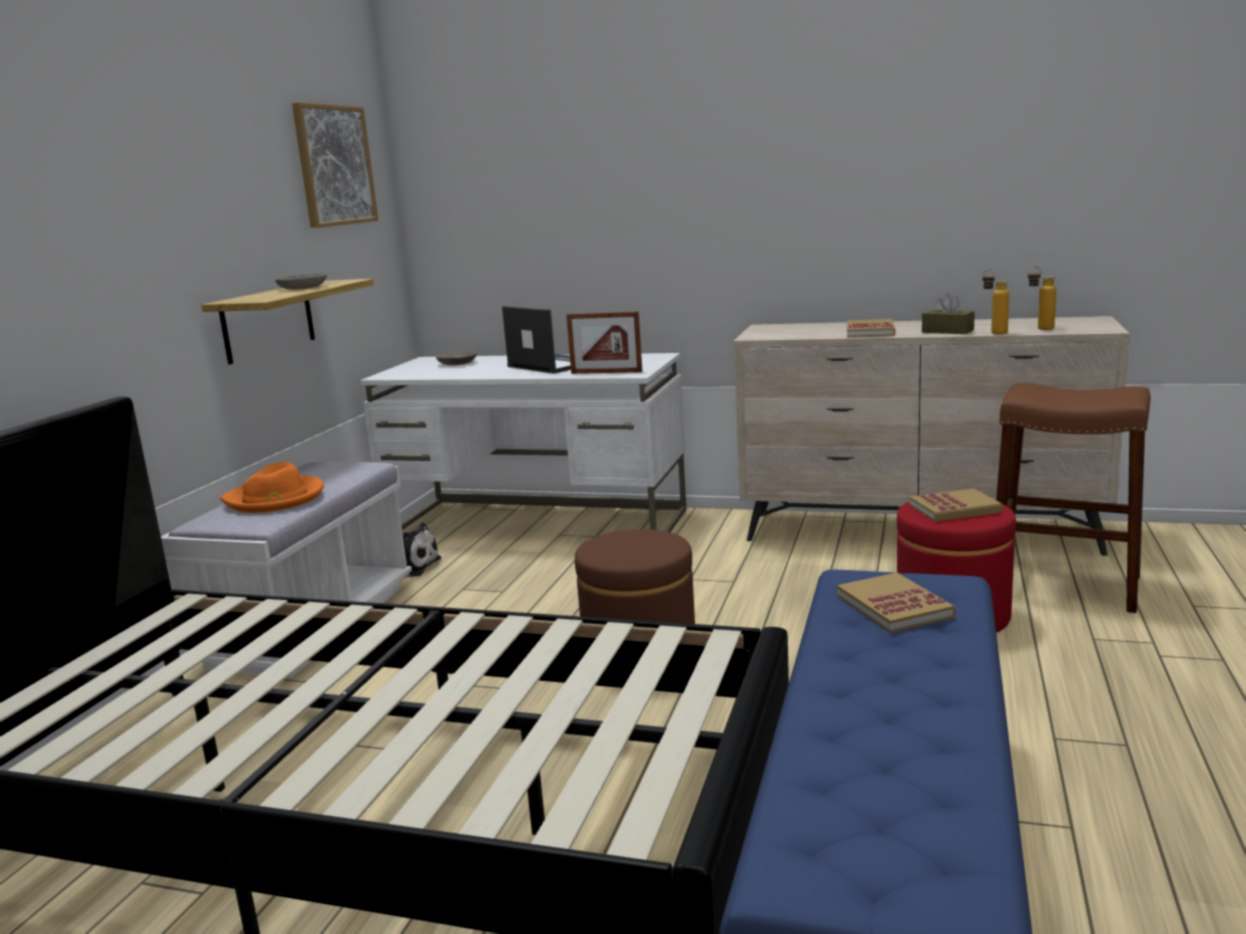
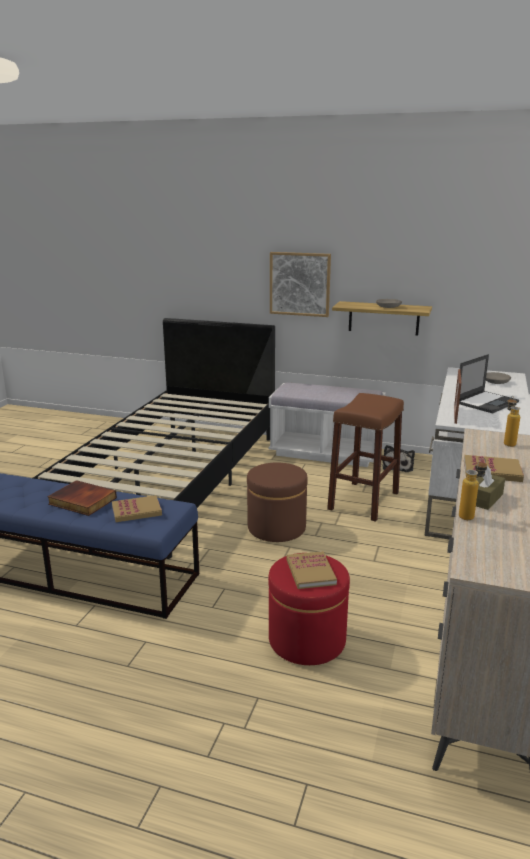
camera: 90 degrees right, 5 degrees up
orange hat [220,462,324,513] -> none
picture [292,102,378,228] -> picture moved to [270,252,331,317]
brown stool [996,383,1150,613] -> brown stool moved to [327,393,404,522]
bottle [1027,266,1056,330] -> bottle moved to [504,396,520,447]
none -> book [47,480,117,516]

